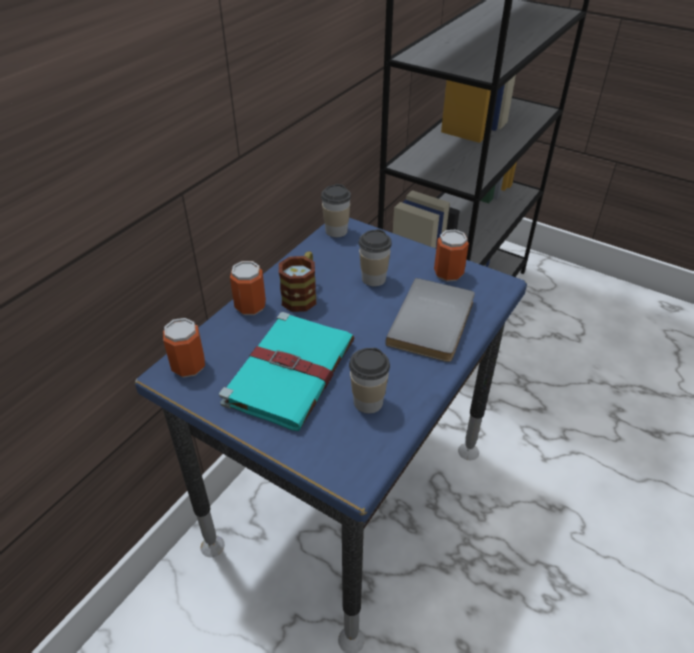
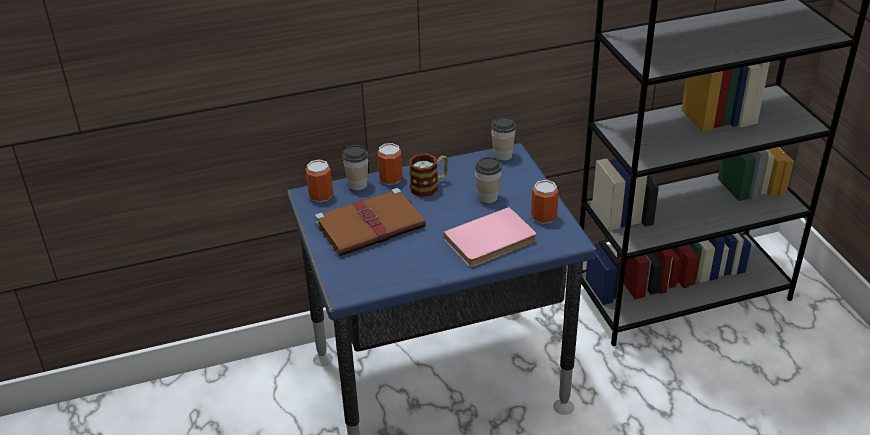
camera: 40 degrees right, 5 degrees down
turquoise book [219,312,355,431] -> brown book [315,188,426,256]
cup [349,348,390,413] -> cup moved to [342,145,368,190]
grey book [385,278,475,362] -> pink book [443,207,536,267]

